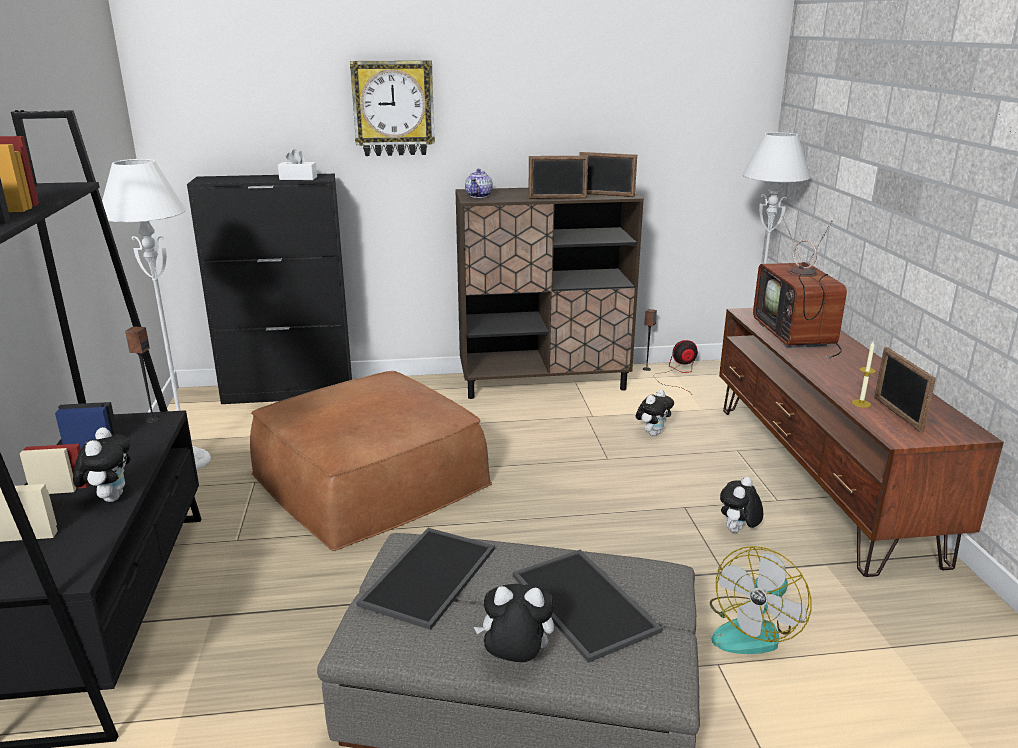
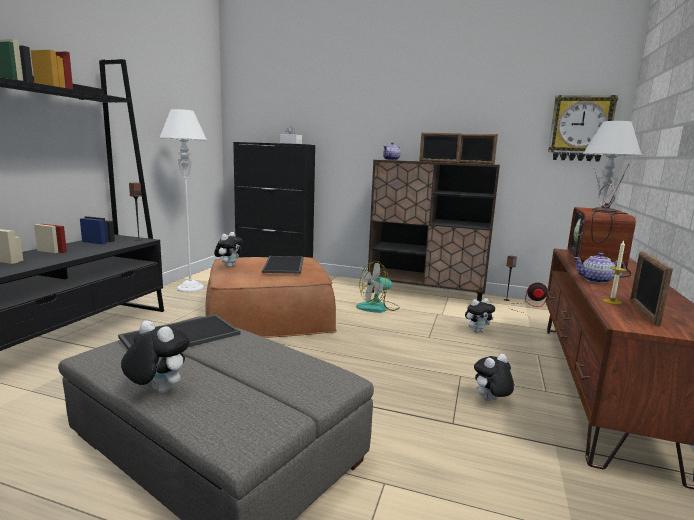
camera: 25 degrees right, 10 degrees down
plush toy [73,427,130,502] -> plush toy moved to [214,232,243,268]
wall clock [350,60,435,156] -> wall clock moved to [548,95,618,162]
tray [513,550,662,663] -> tray moved to [262,256,304,274]
fan [710,546,811,654] -> fan moved to [356,261,400,313]
none -> teapot [574,253,626,283]

